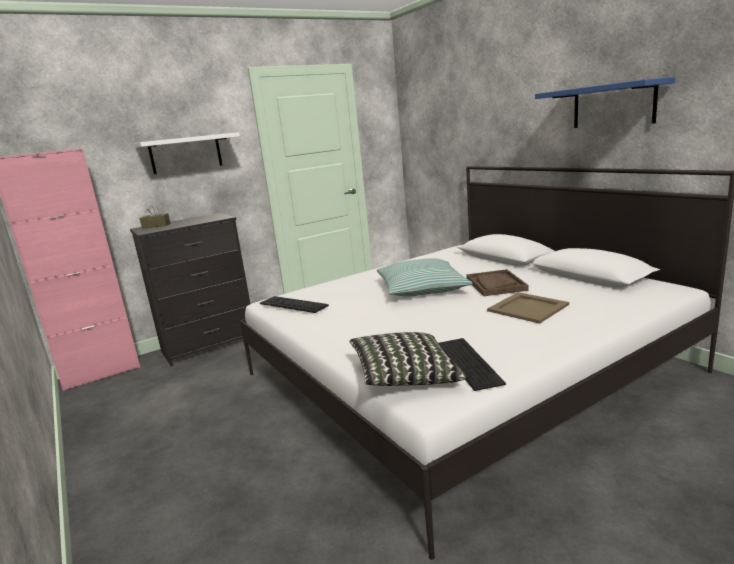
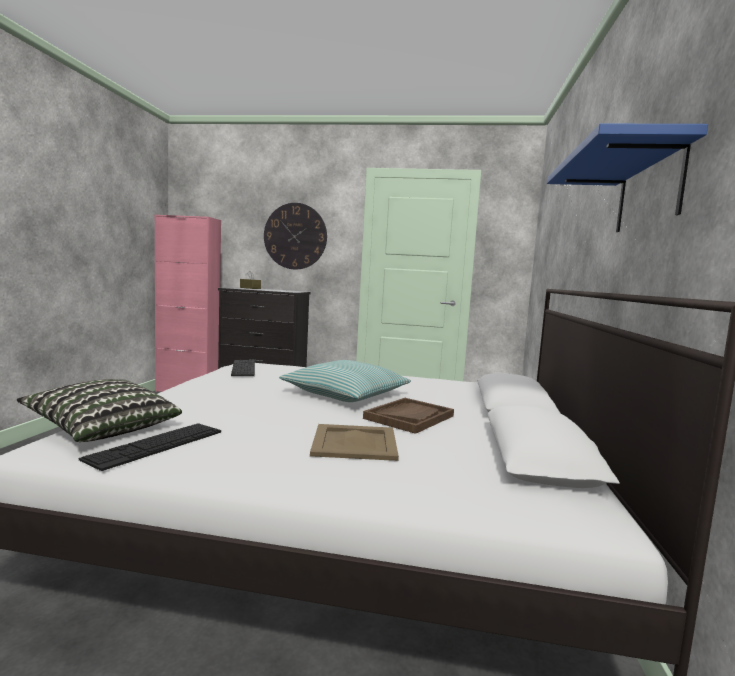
camera: 40 degrees right, 10 degrees down
white shelf [134,132,240,174] -> wall clock [264,203,327,269]

